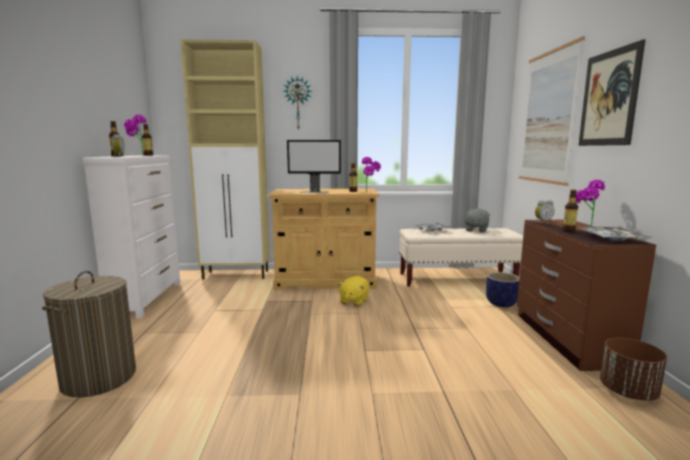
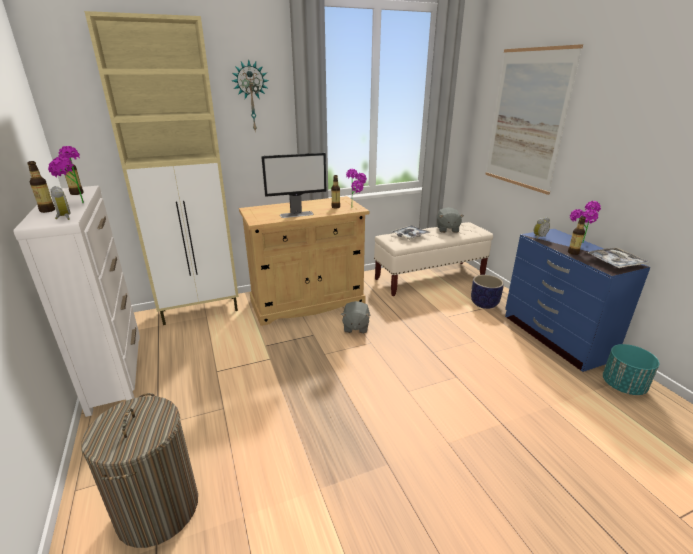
camera: 20 degrees left, 15 degrees up
yellow plush toy [338,276,369,306] -> grey plush toy [341,301,371,333]
brown dresser [517,220,656,371] -> blue dresser [505,229,651,372]
picture [578,39,646,146] -> none
brown planter [600,337,667,401] -> turquoise planter [603,344,659,395]

